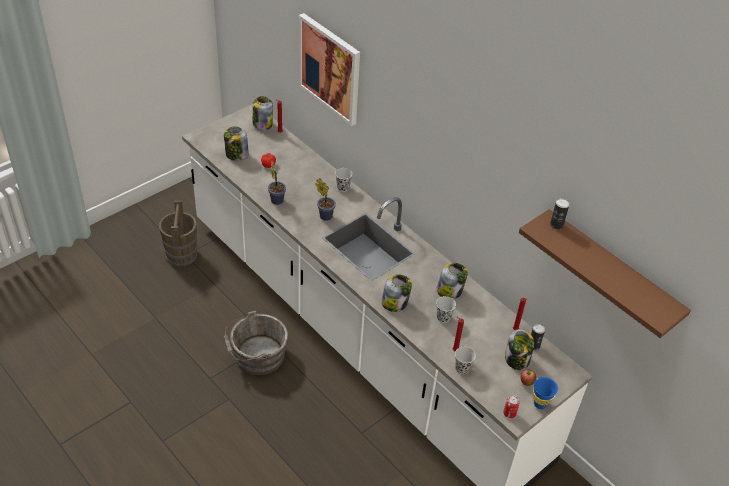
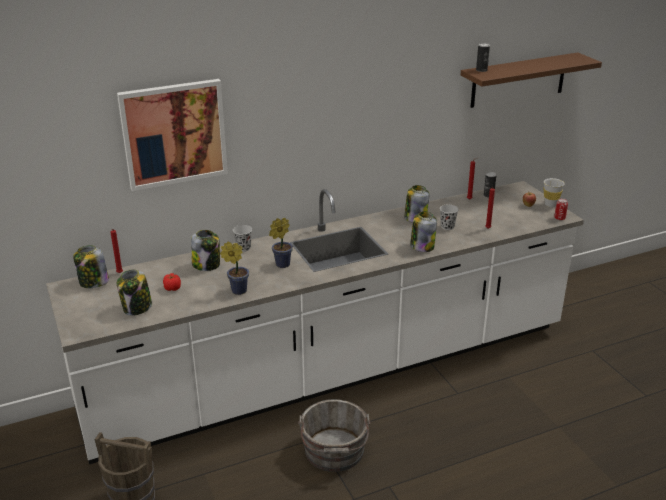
camera: 70 degrees left, 15 degrees down
black cup [455,347,476,374] -> none
jar [505,330,534,370] -> jar moved to [191,230,220,271]
blue cup [533,377,558,409] -> white cup [544,178,565,207]

